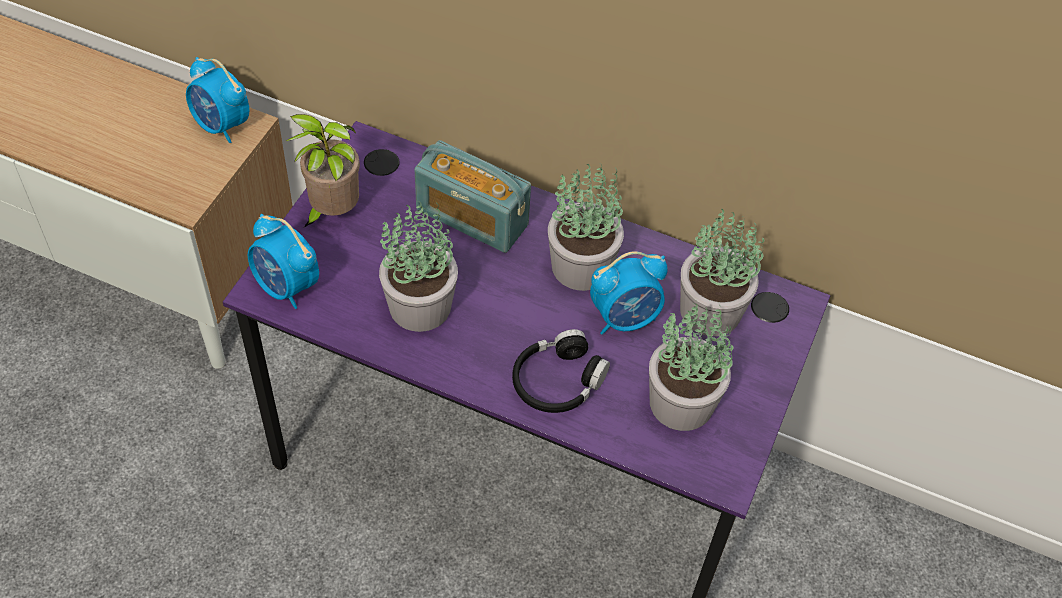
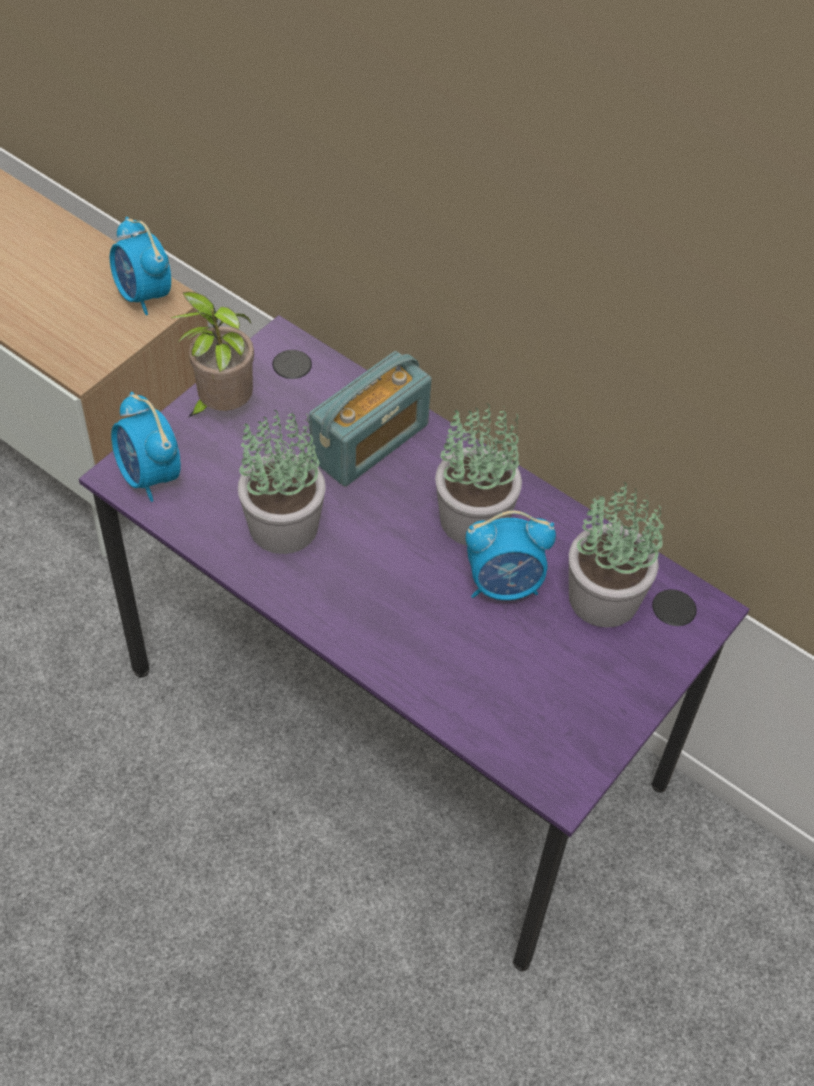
camera: 15 degrees right, 0 degrees up
radio [415,140,531,253] -> radio turned 90 degrees counterclockwise [309,351,432,486]
black headphones [512,329,610,413] -> none
potted plant [649,303,733,431] -> none

